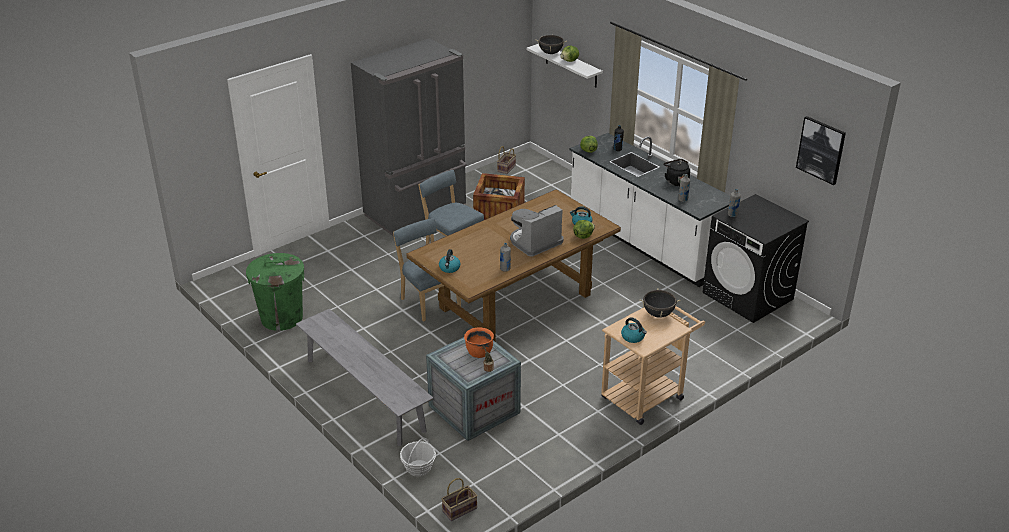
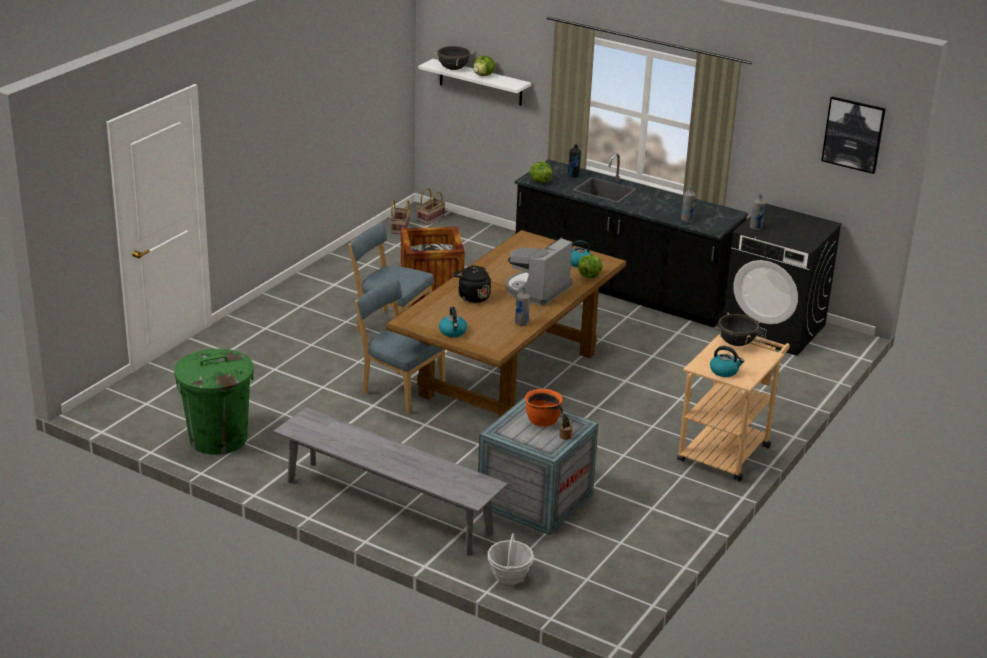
camera: 20 degrees left, 5 degrees down
grey fridge [351,38,467,237] -> none
basket [441,478,478,521] -> basket moved to [417,188,445,225]
white counter [570,133,730,287] -> black counter [515,153,748,328]
black kettle [663,159,690,186] -> black kettle moved to [453,265,491,303]

